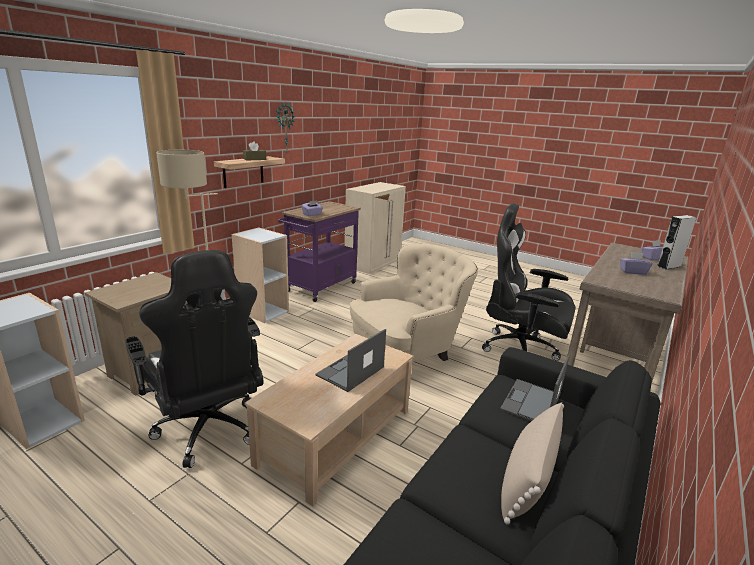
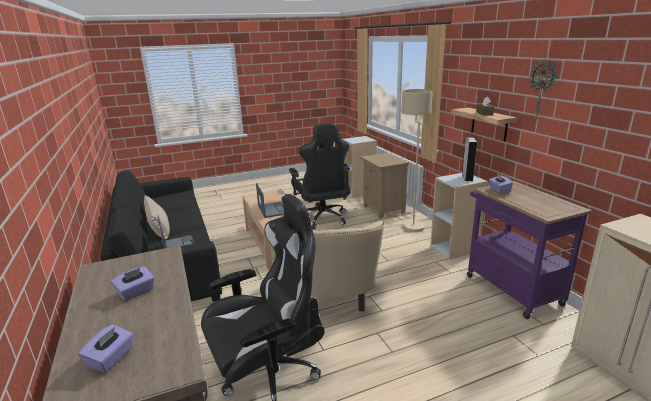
camera: 125 degrees right, 0 degrees up
black office chair [125,250,263,468] -> black office chair turned 105 degrees counterclockwise [289,123,350,230]
grey speaker [657,215,697,270] -> grey speaker moved to [462,137,477,181]

